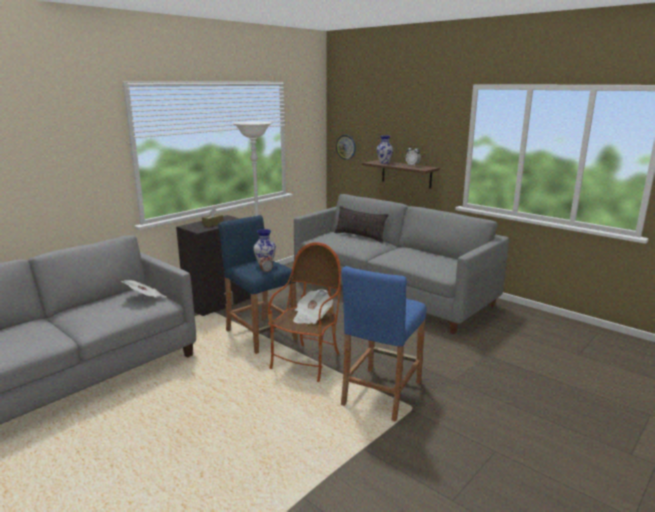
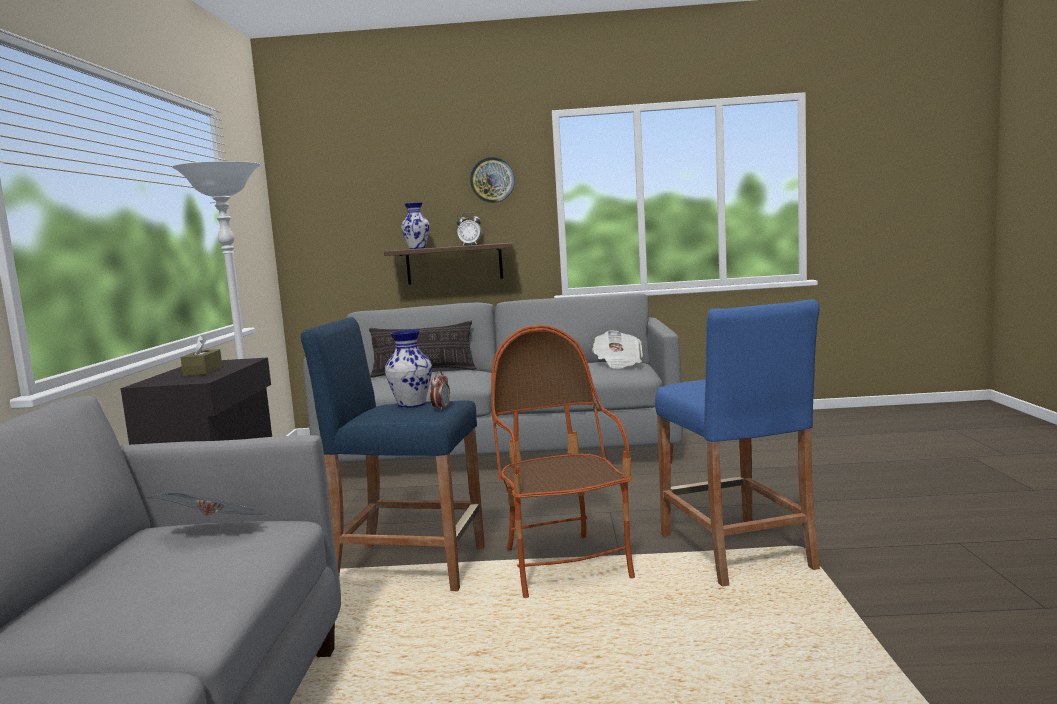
camera: 40 degrees left, 10 degrees down
newspaper [293,289,333,324] -> newspaper moved to [592,331,643,369]
wall clock [336,135,356,160] -> wall clock moved to [470,157,515,203]

